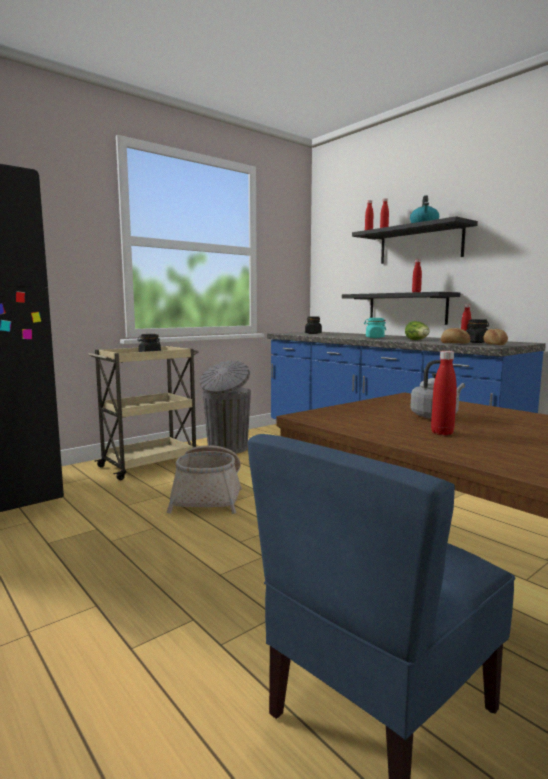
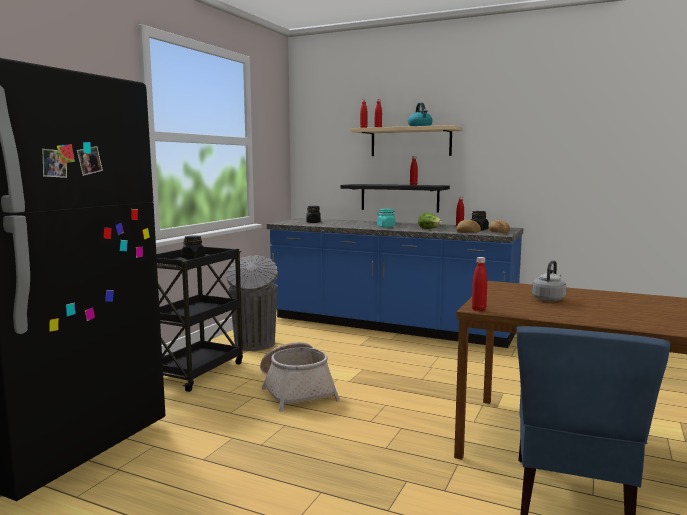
camera: 25 degrees left, 0 degrees up
beige cart [88,346,198,480] -> black cart [156,247,243,392]
black shelf [352,216,478,264] -> beige shelf [350,125,463,156]
red bottle [431,351,457,435] -> red bottle moved to [472,257,487,311]

